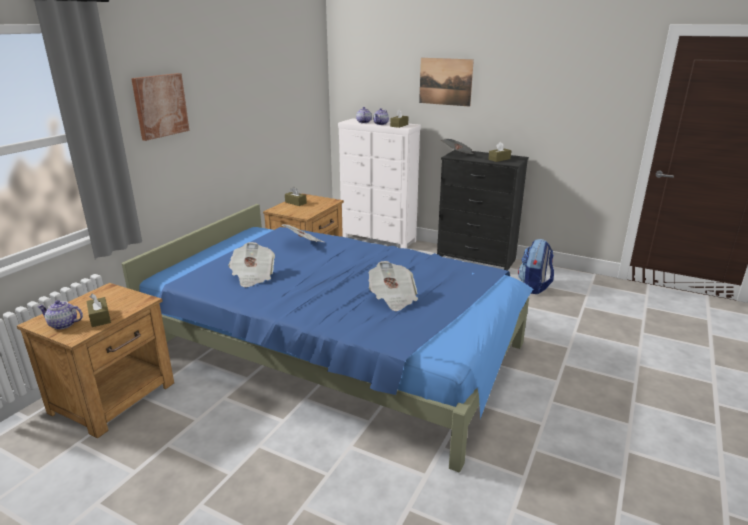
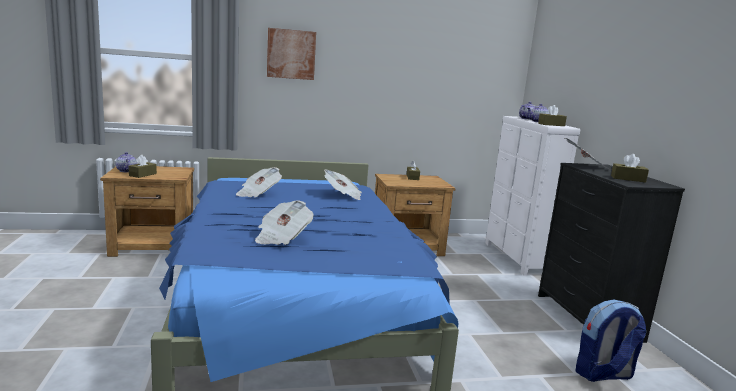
camera: 50 degrees right, 10 degrees down
picture [419,58,474,107] -> none

